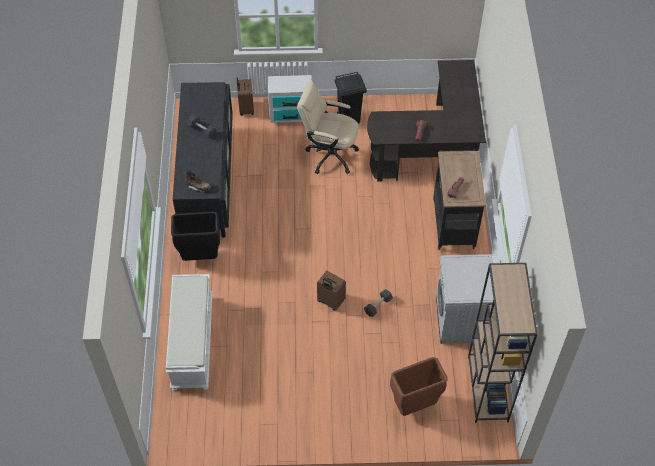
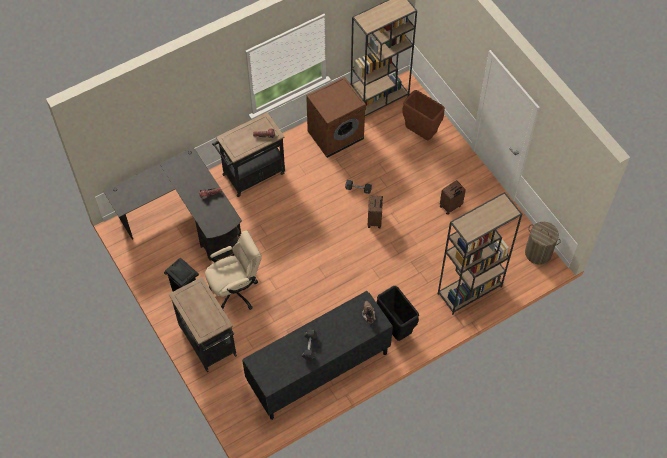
camera: 120 degrees left, 5 degrees up
white bench [166,274,213,391] -> bookcase [438,192,522,315]
brown suitcase [237,77,254,116] -> brown suitcase moved to [440,180,466,215]
white nightstand [268,75,313,123] -> black cart [169,277,237,372]
beige office chair [297,82,359,174] -> beige office chair turned 105 degrees counterclockwise [205,231,262,311]
white washing machine [436,254,493,344] -> brown washing machine [306,77,366,158]
none -> laundry basket [525,222,561,265]

